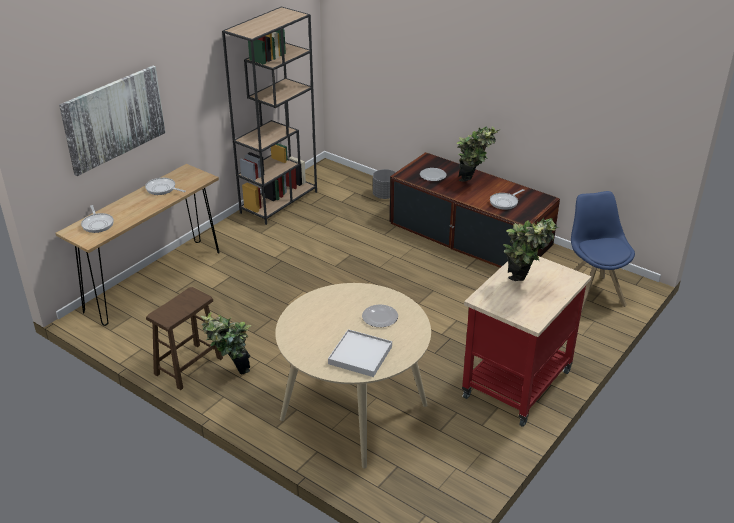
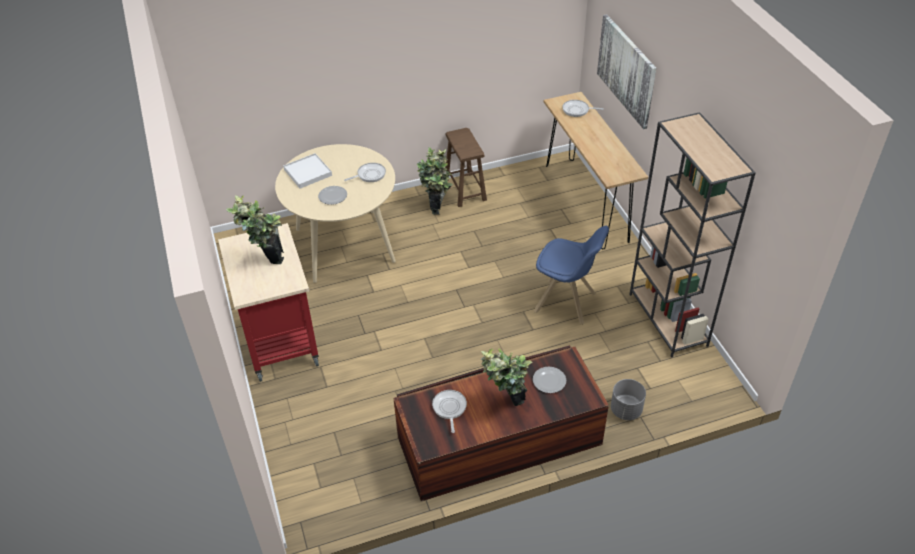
camera: 125 degrees right, 10 degrees up
frying pan [145,178,186,195] -> frying pan moved to [344,163,386,182]
blue chair [571,191,635,313] -> blue chair moved to [534,226,609,324]

